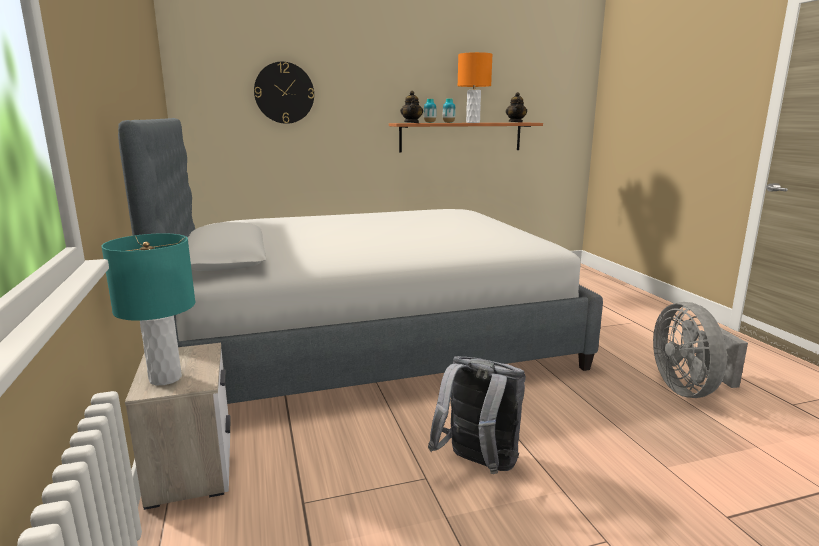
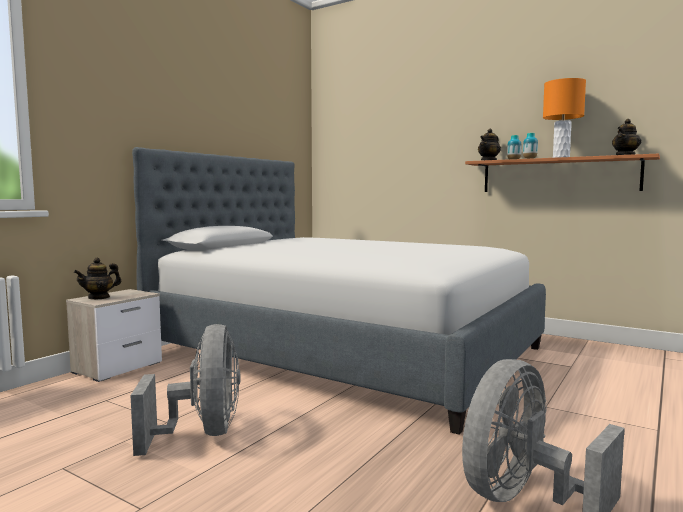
camera: 50 degrees right, 10 degrees down
turquoise table lamp [101,233,195,385] -> teapot [74,258,121,300]
wall clock [254,62,314,124] -> none
grey backpack [428,356,526,474] -> grey fan [130,324,240,456]

